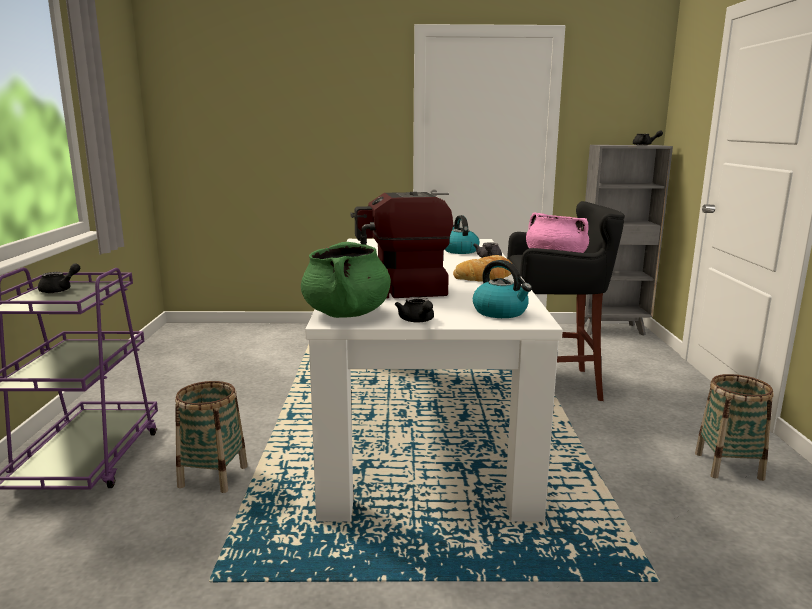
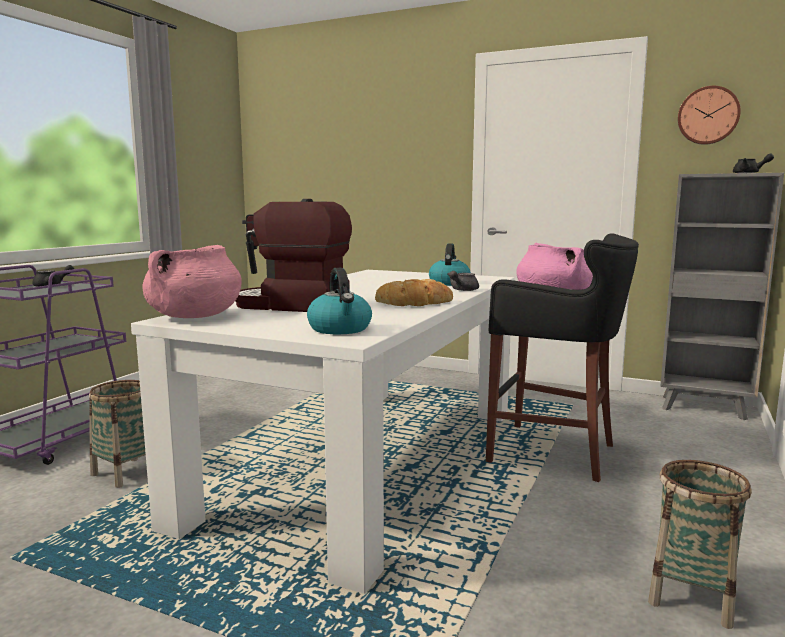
camera: 25 degrees right, 5 degrees down
green cooking pot [301,242,391,318] -> pink cooking pot [142,245,242,318]
black teapot [395,297,434,323] -> none
none -> wall clock [678,86,741,145]

